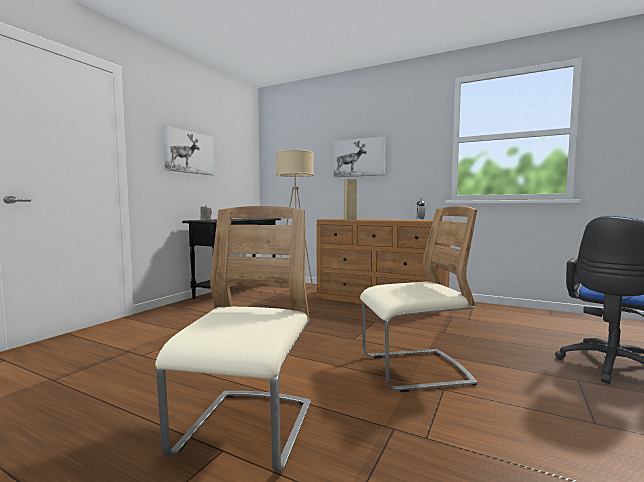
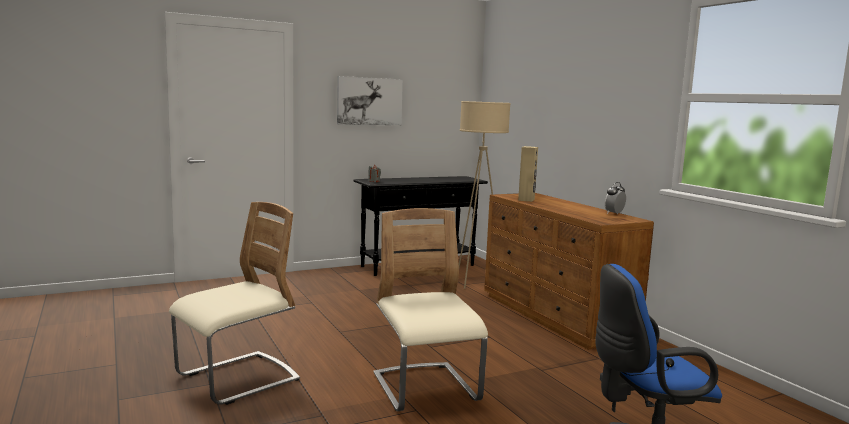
camera: 35 degrees right, 5 degrees up
picture [334,136,386,177] -> none
beige chair [360,206,478,392] -> beige chair turned 135 degrees counterclockwise [373,208,488,411]

